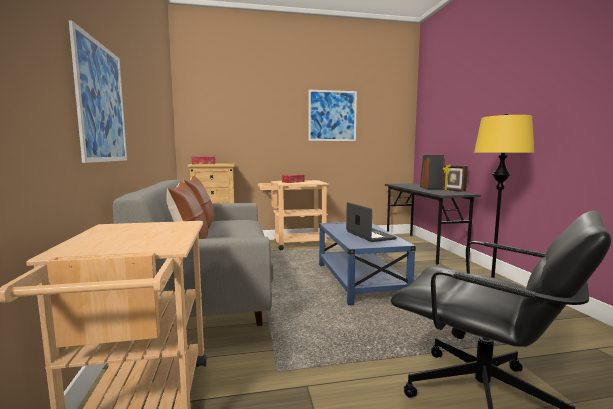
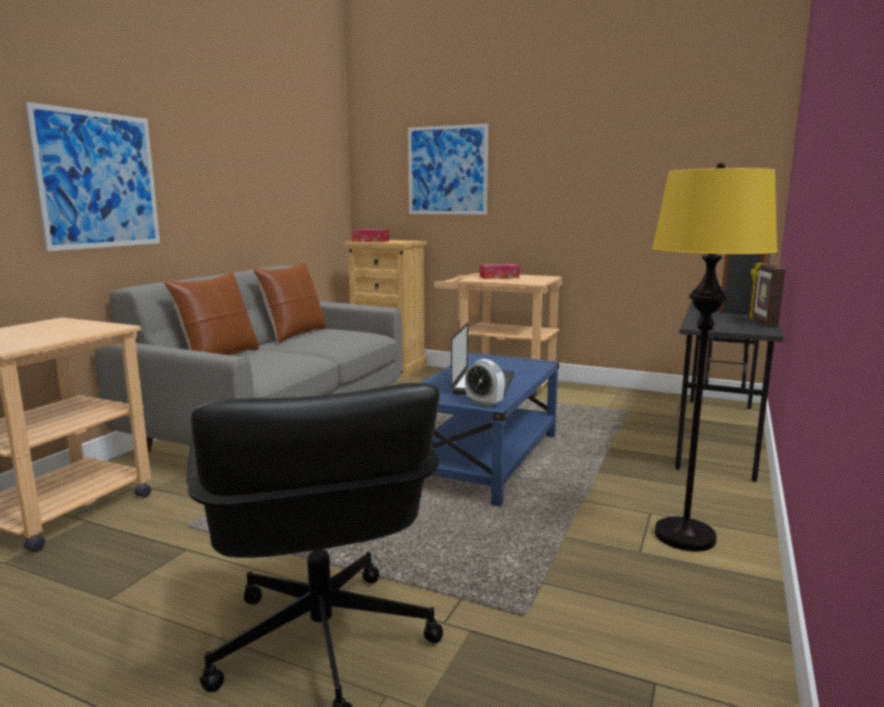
camera: 35 degrees right, 5 degrees up
picture [308,90,357,141] -> picture moved to [408,124,488,215]
none -> alarm clock [465,359,505,407]

